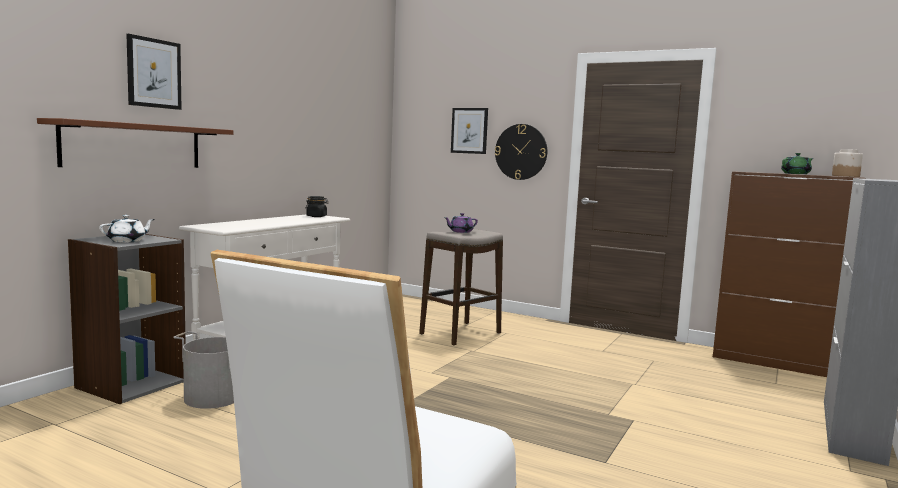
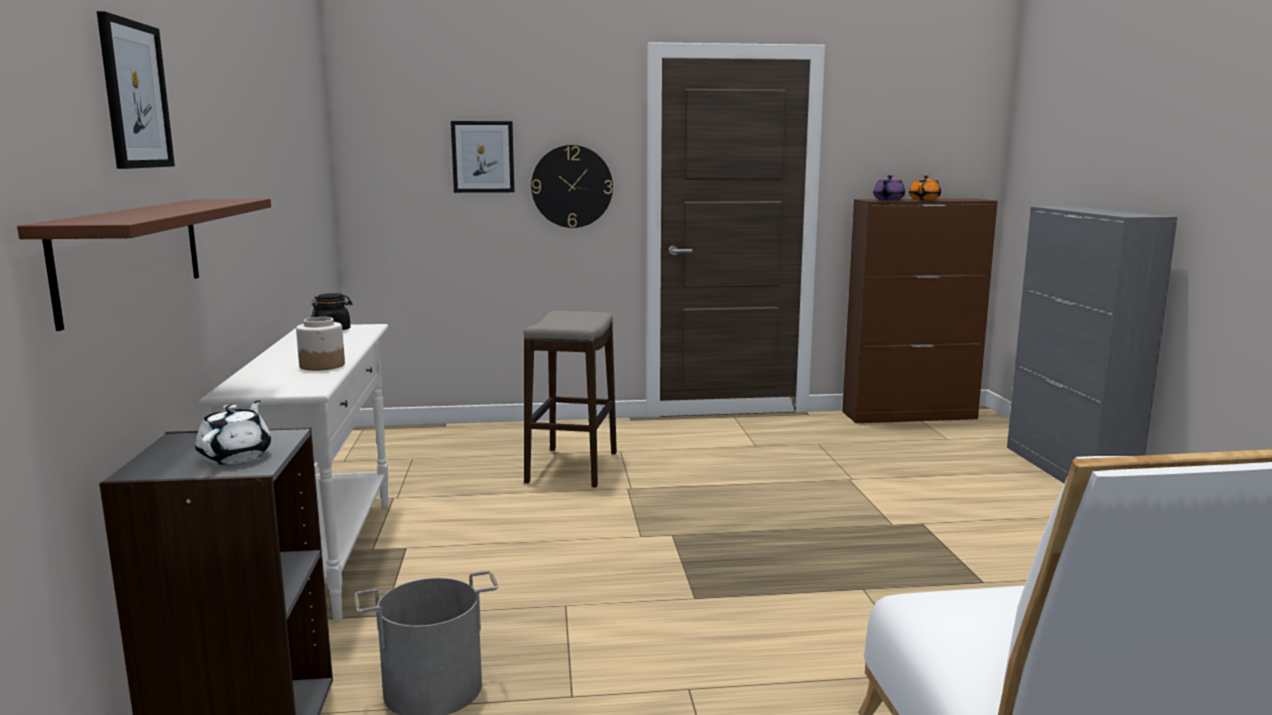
camera: 35 degrees left, 5 degrees up
purple teapot [444,213,478,233] -> purple teapot moved to [873,175,905,200]
green teapot [781,153,813,174] -> orange teapot [909,175,941,200]
jar [832,149,863,177] -> jar moved to [296,317,345,371]

